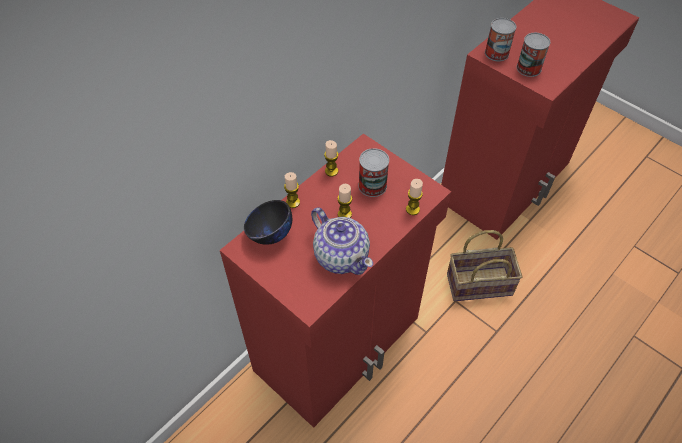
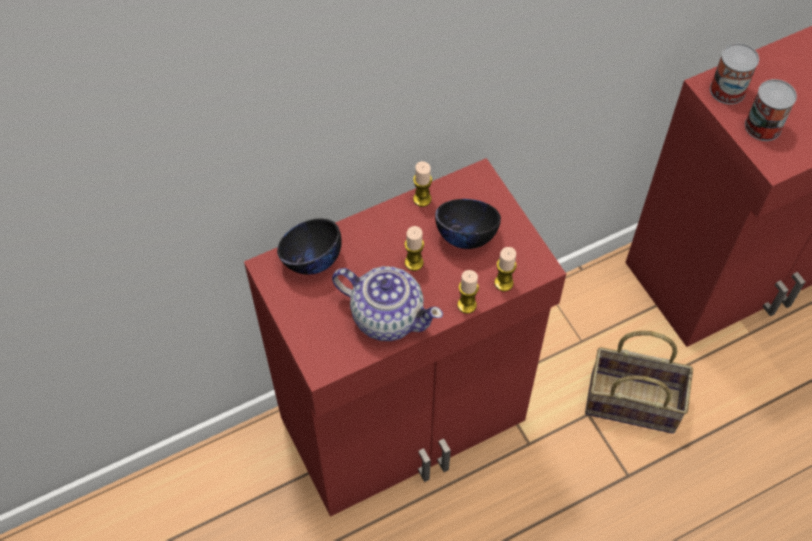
camera: 20 degrees right, 5 degrees up
candle [284,172,300,208] -> candle moved to [457,270,479,314]
teapot [311,207,373,275] -> teapot turned 45 degrees counterclockwise [332,266,443,341]
can [358,148,389,197] -> black bowl [435,199,501,249]

